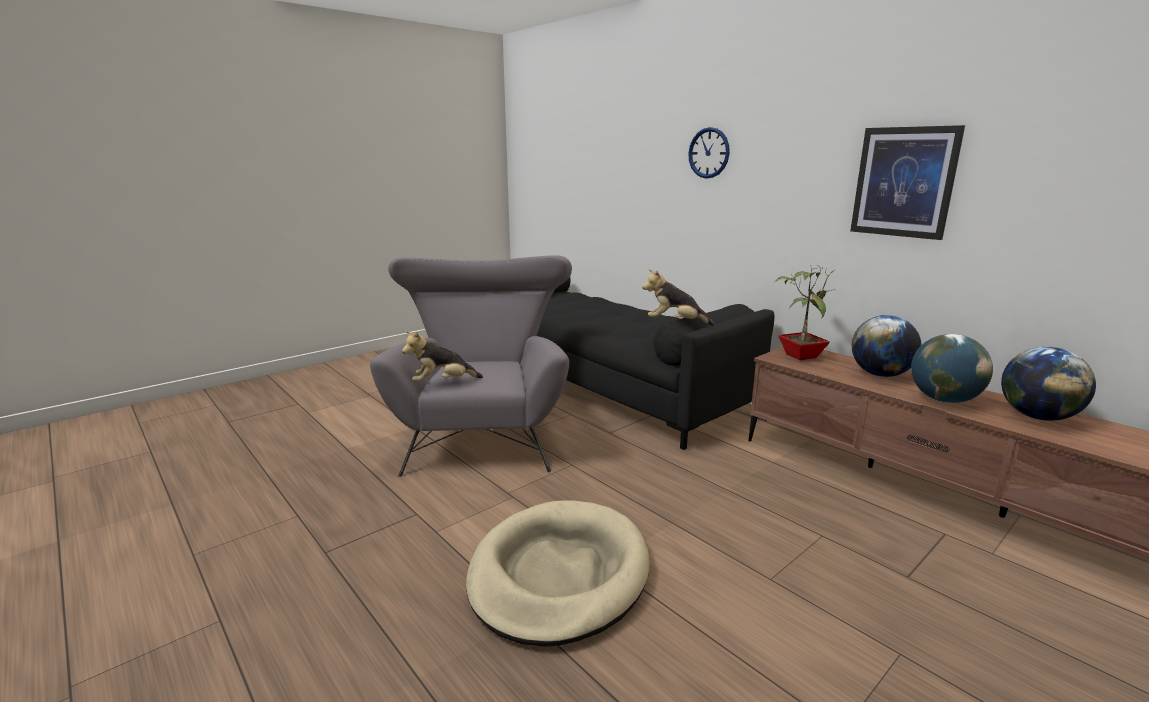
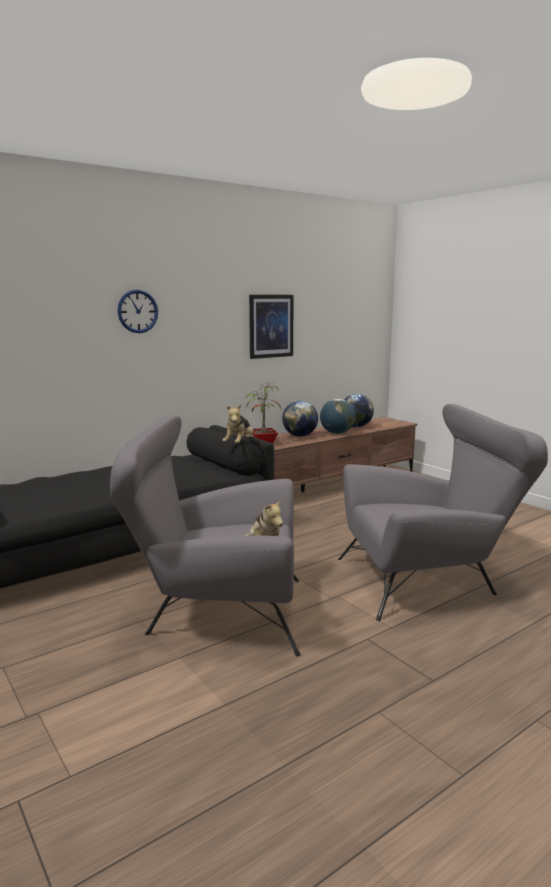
camera: 85 degrees left, 5 degrees down
beige dog bed [466,500,650,647] -> grey armchair [338,404,548,621]

